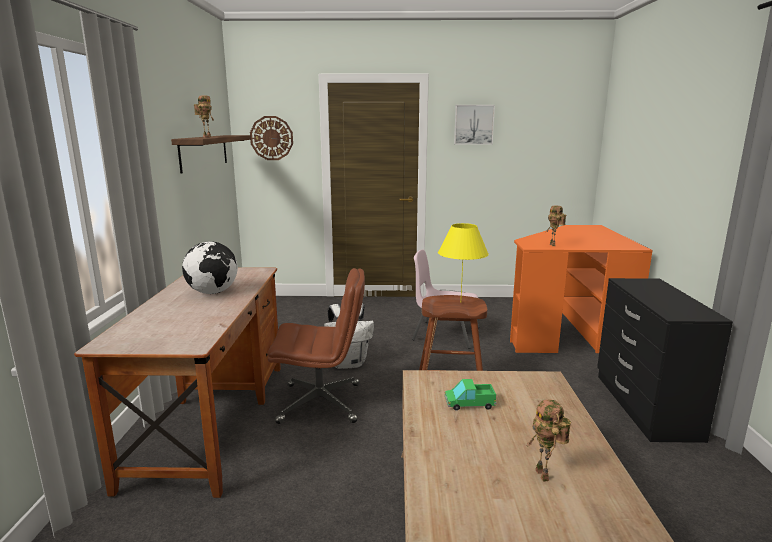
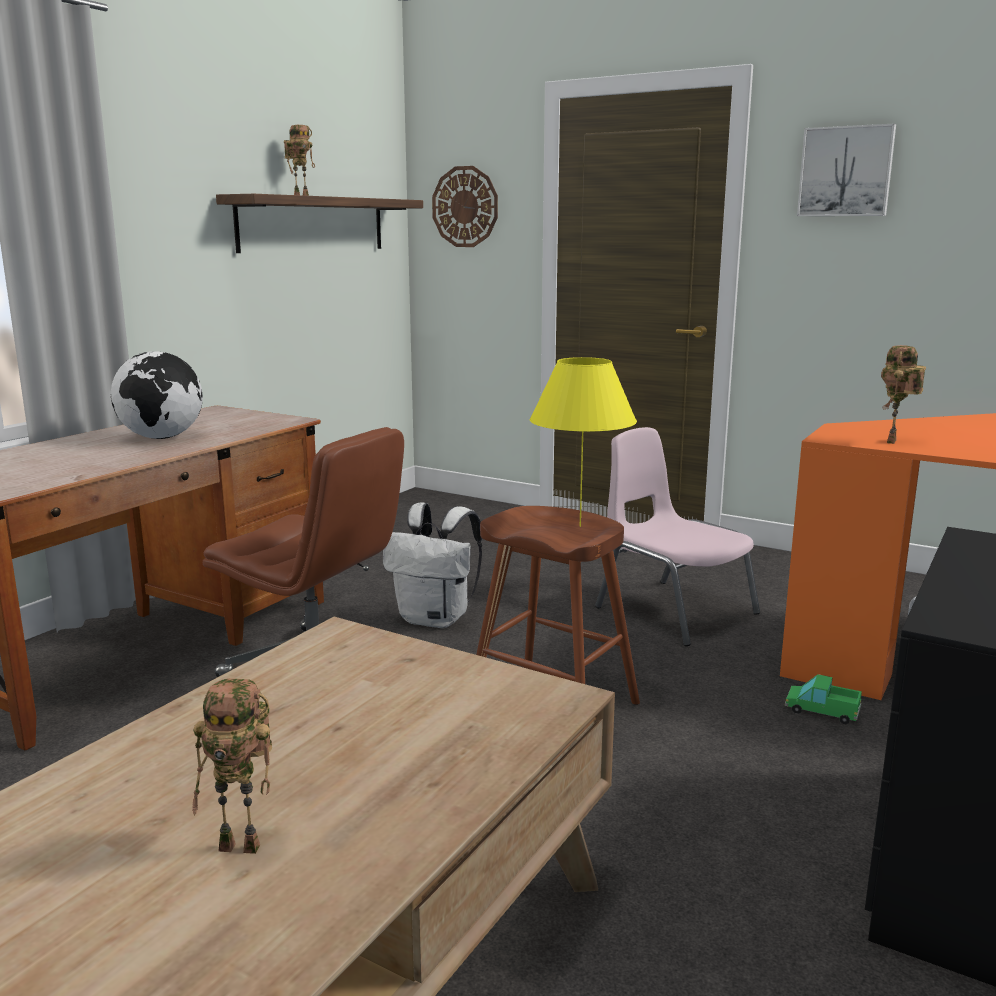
camera: 30 degrees right, 0 degrees up
toy truck [445,379,496,410] -> toy truck moved to [785,674,862,724]
toy robot [526,399,571,482] -> toy robot turned 105 degrees counterclockwise [192,678,272,854]

